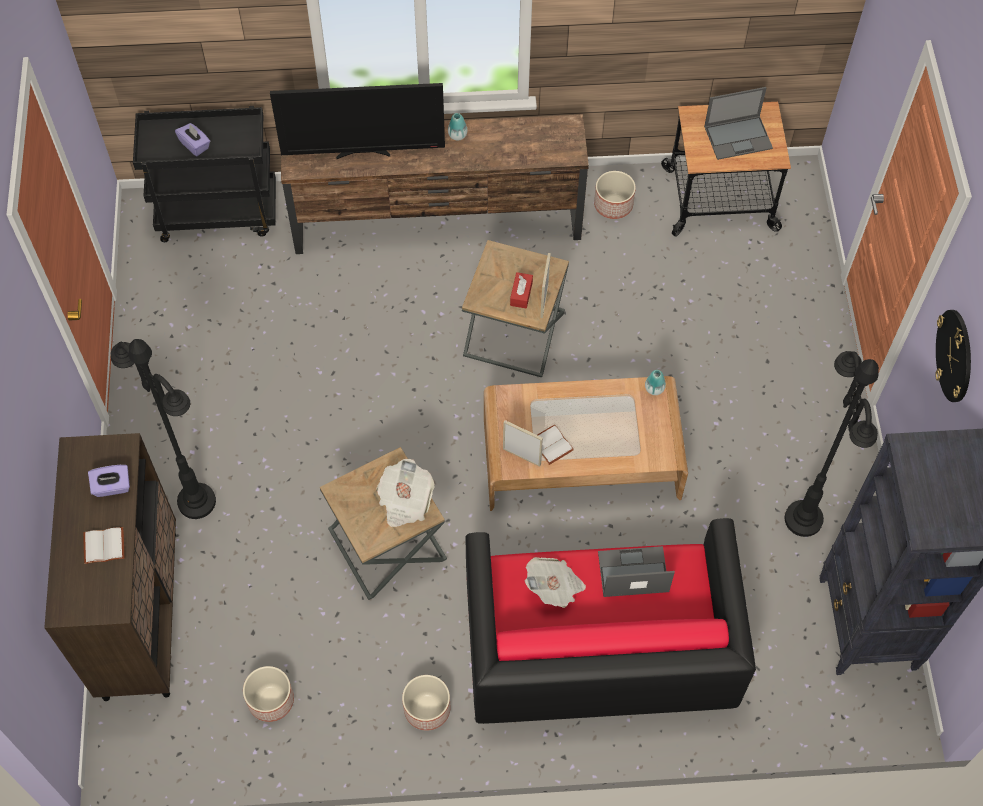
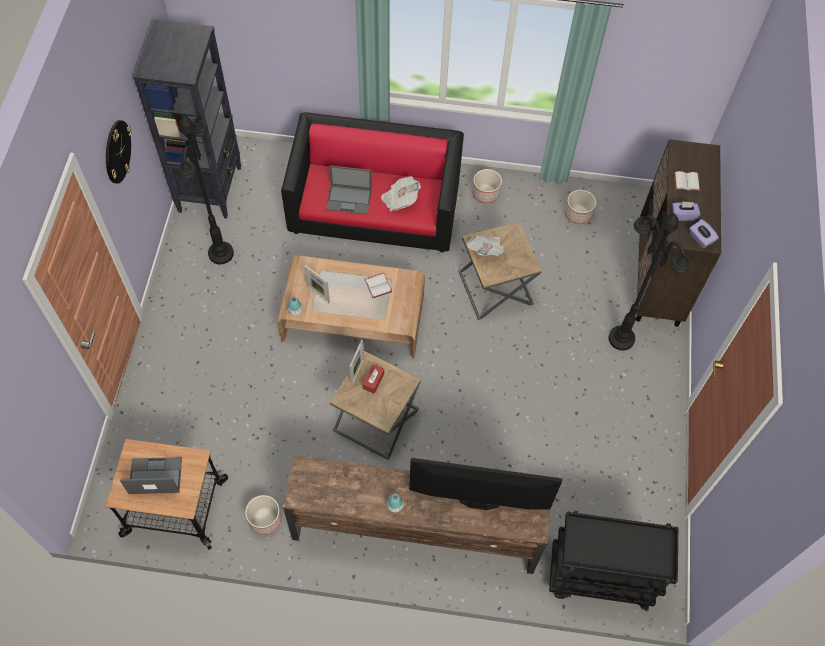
camera: 170 degrees left, 0 degrees up
purple tissue box [175,123,210,156] -> purple tissue box moved to [690,219,719,248]
picture frame [503,420,543,467] -> picture frame moved to [304,265,330,303]

